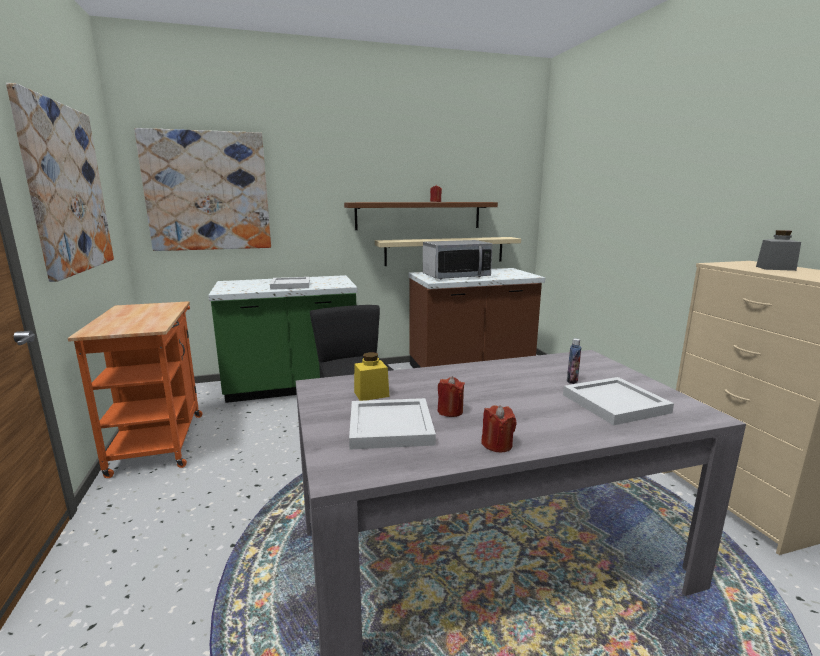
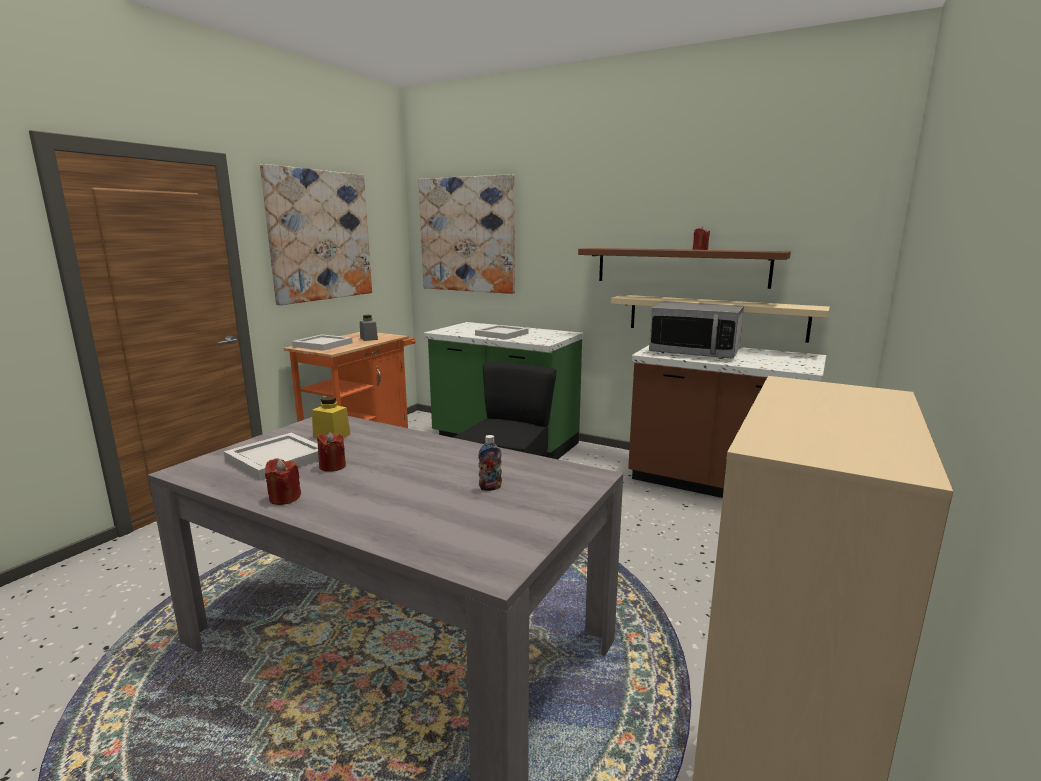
camera: 45 degrees right, 0 degrees up
white tray [563,377,674,425] -> white tray moved to [292,335,353,351]
grey jar [756,230,801,271] -> grey jar moved to [360,315,378,341]

